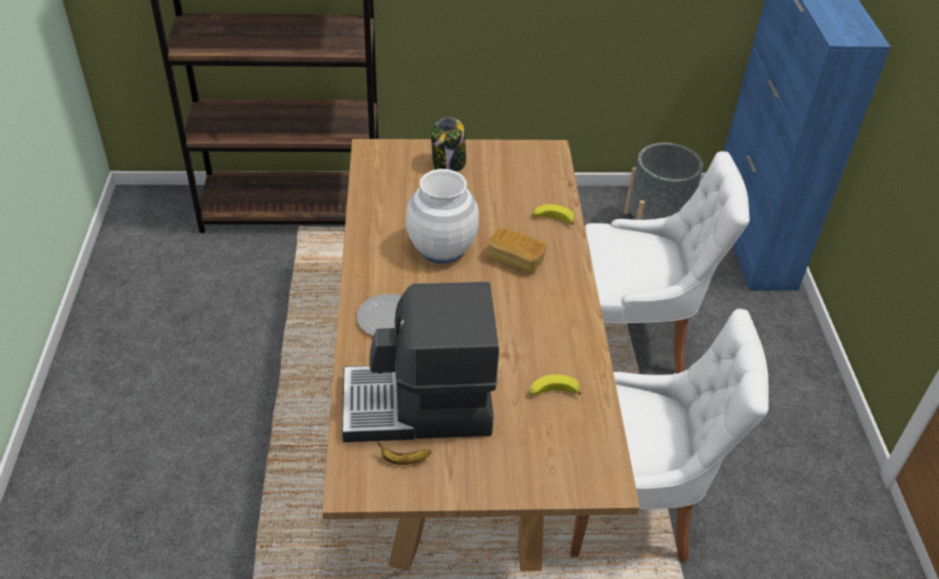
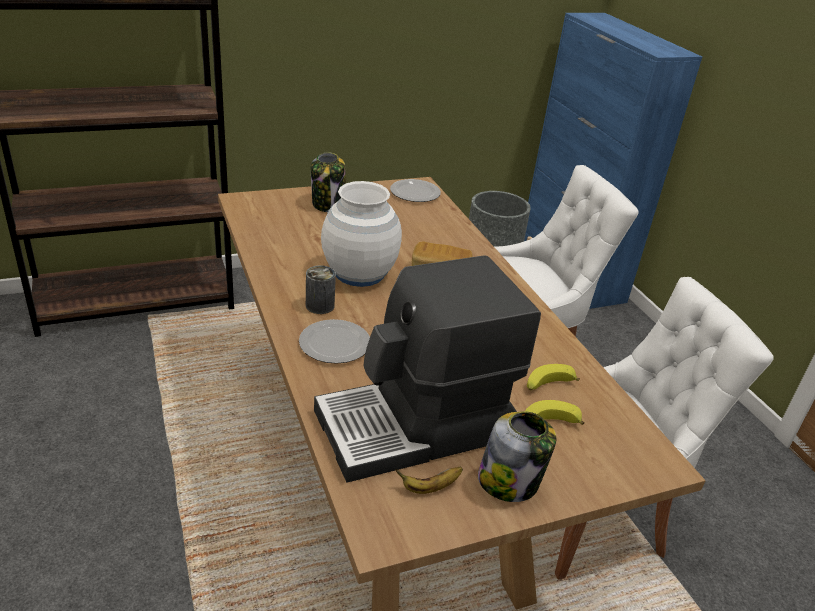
camera: 20 degrees left, 10 degrees down
banana [532,204,574,225] -> banana moved to [525,400,585,425]
none -> can [306,265,336,314]
none -> plate [390,179,441,202]
none -> jar [478,411,556,502]

